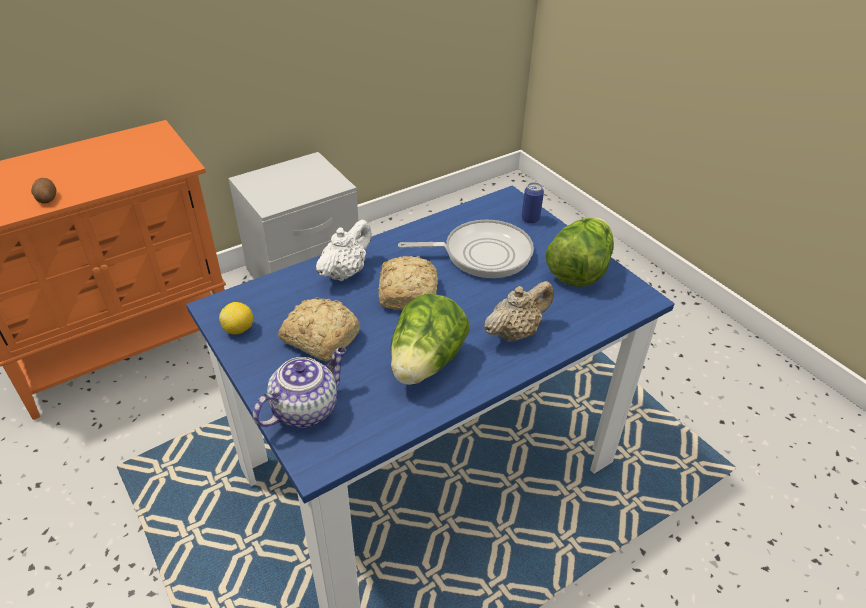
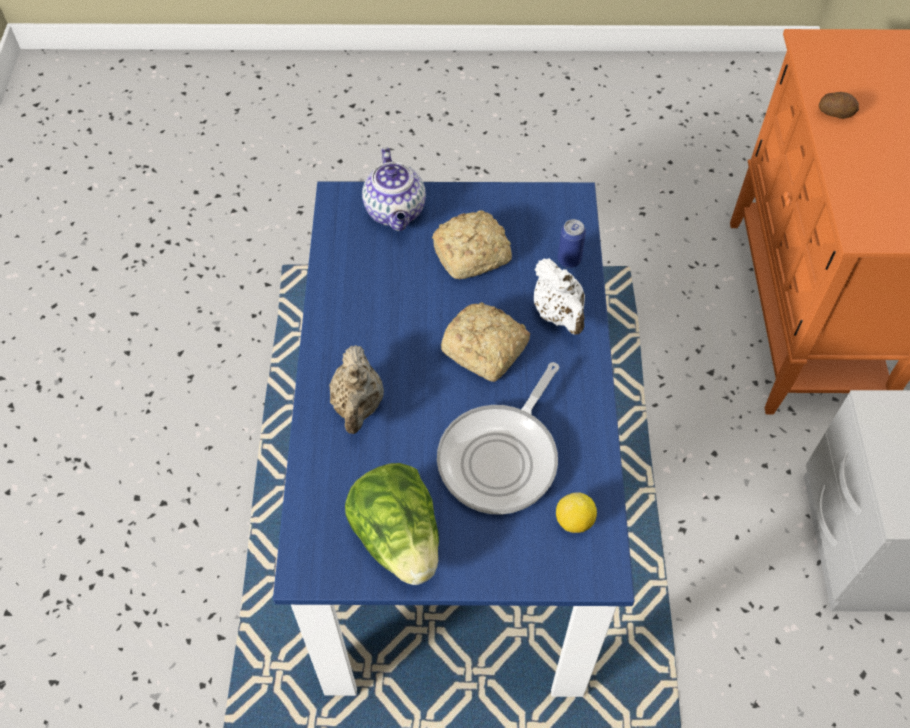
camera: 125 degrees right, 15 degrees up
lemon [219,302,253,334] -> lemon moved to [556,492,597,533]
lettuce [391,294,470,385] -> none
can [522,182,544,224] -> can moved to [558,219,586,268]

